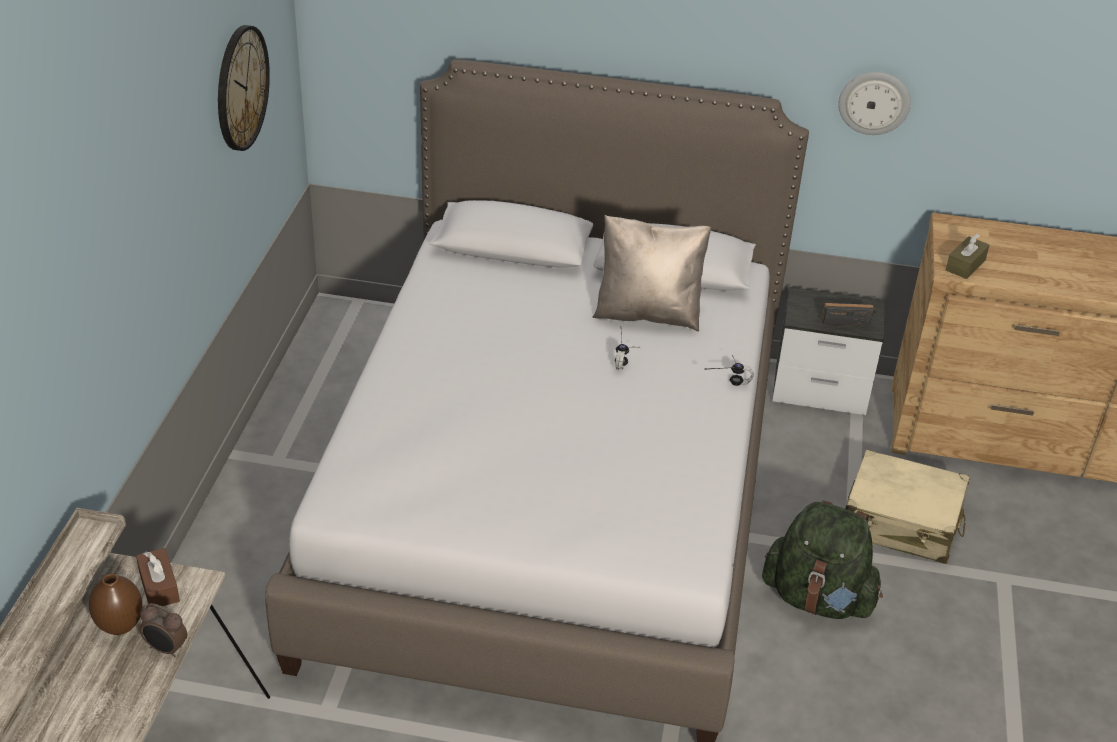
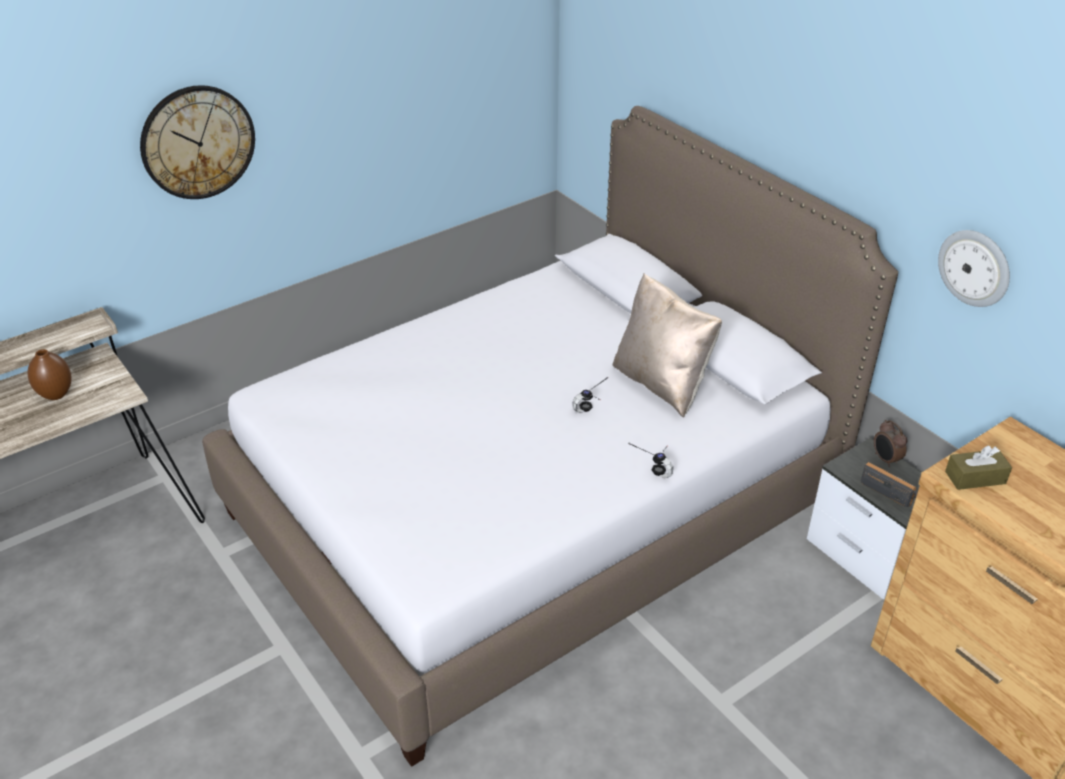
camera: 45 degrees right, 0 degrees up
brown tissue box [136,548,180,606] -> none
alarm clock [139,603,187,657] -> alarm clock moved to [874,420,907,467]
wall clock [218,25,270,151] -> wall clock moved to [140,85,255,199]
green backpack [762,500,883,619] -> none
beige suitcase [846,450,970,564] -> none

